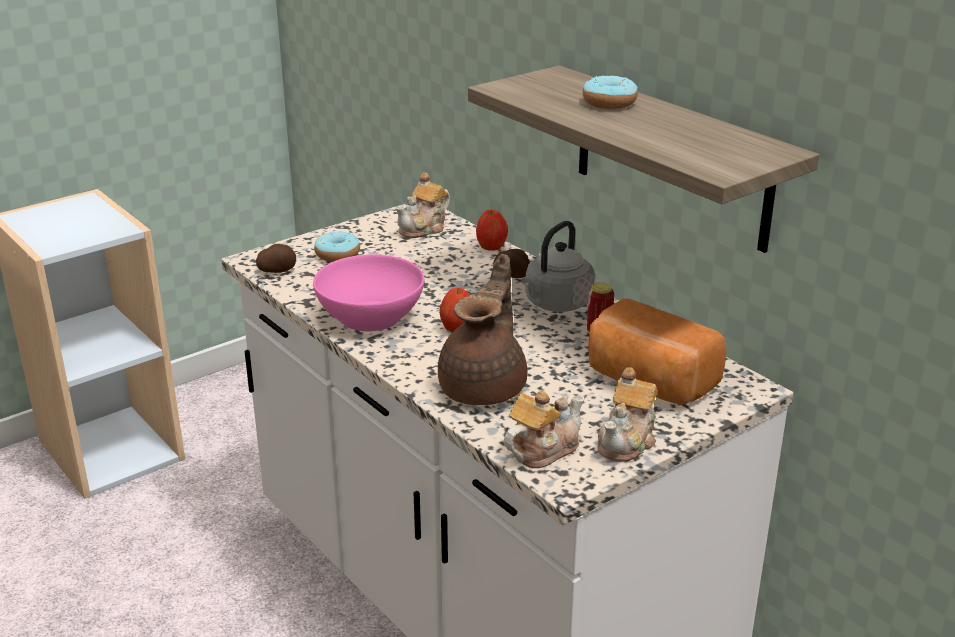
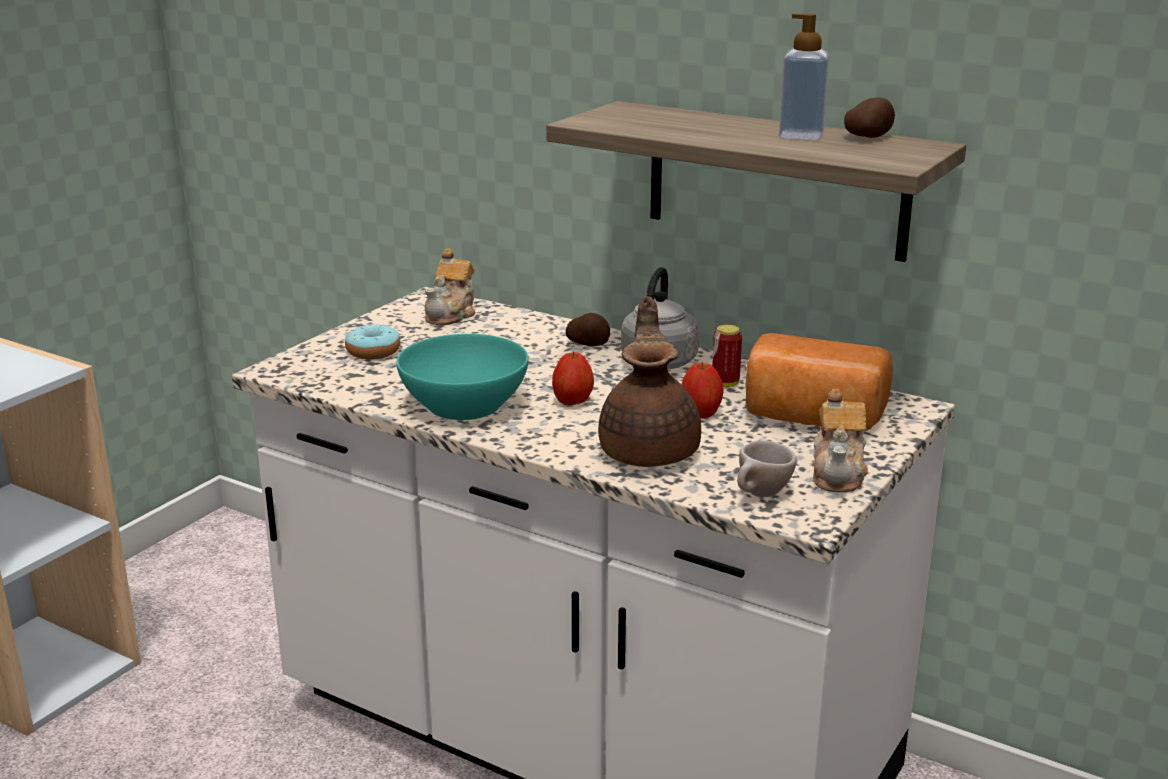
camera: 20 degrees left, 5 degrees down
potato [256,244,296,273] -> potato moved to [844,98,895,138]
pink bowl [313,254,424,331] -> turquoise bowl [396,334,529,420]
apple [476,209,508,251] -> apple moved to [681,363,723,418]
teapot [504,391,584,468] -> beige cup [737,440,797,497]
donut [583,75,638,109] -> none
none -> soap dispenser [779,14,830,140]

